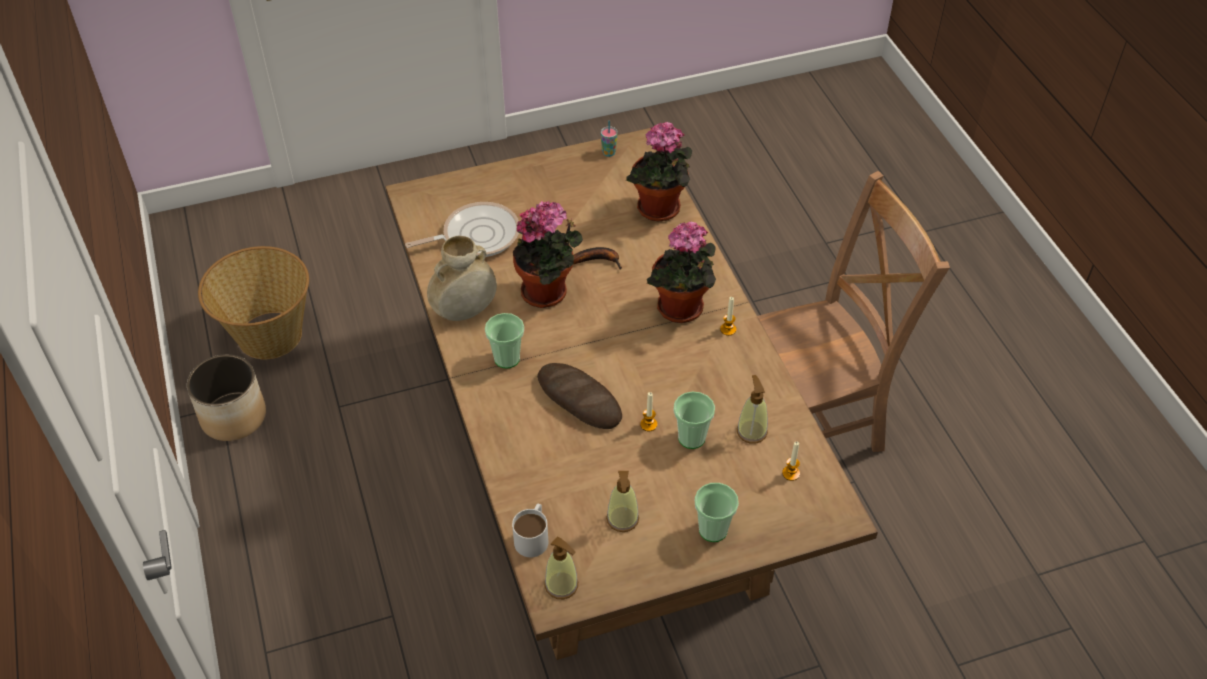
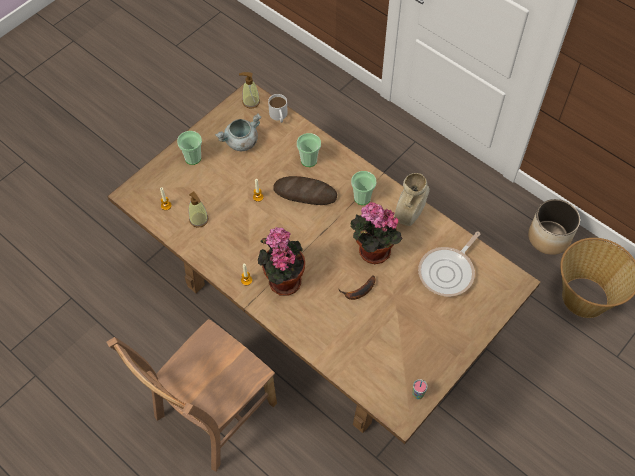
camera: 150 degrees right, 10 degrees up
soap dispenser [606,471,639,532] -> grey cooking pot [215,113,261,151]
potted plant [626,122,692,221] -> none
cup [674,391,715,449] -> cup moved to [297,133,321,167]

